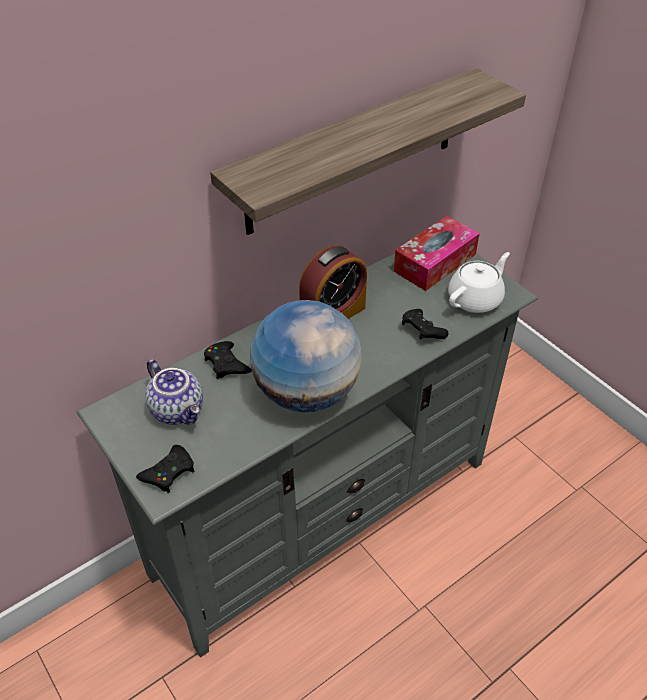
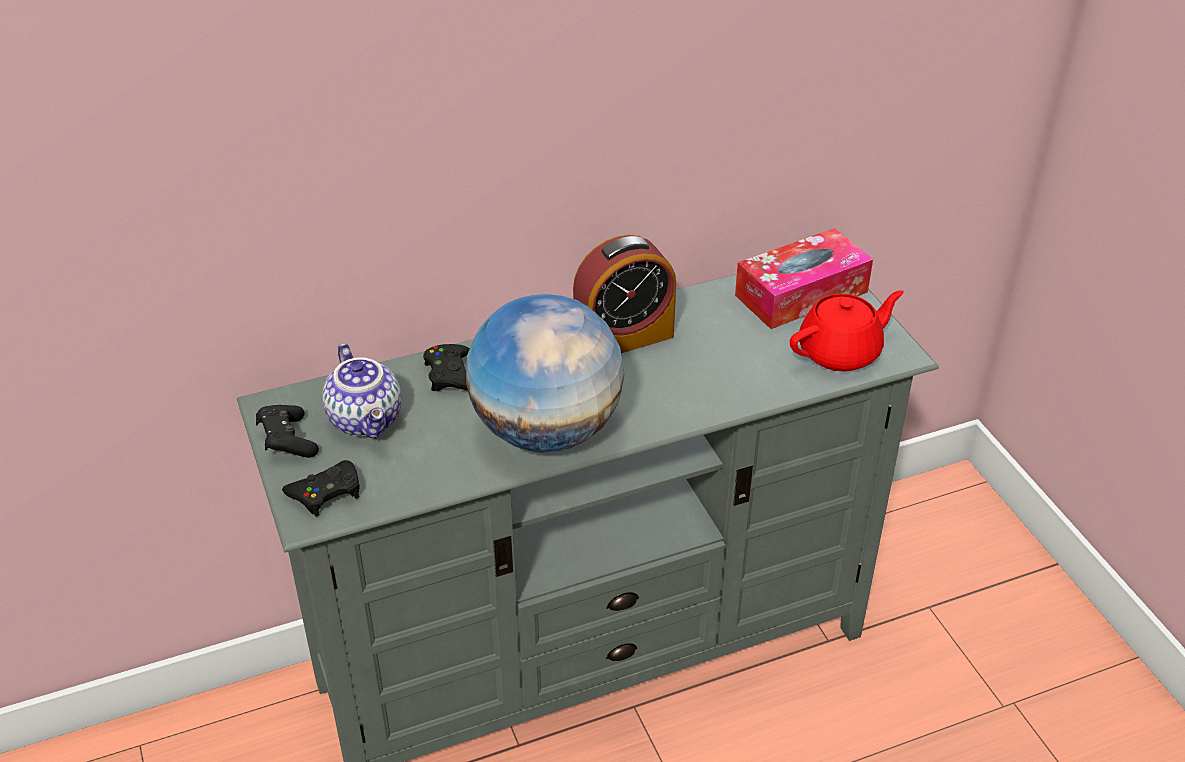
camera: 15 degrees right, 5 degrees down
shelf [210,68,526,235] -> none
black game controller [402,309,448,339] -> black game controller moved to [256,405,319,458]
white teapot [448,252,510,313] -> red teapot [790,290,904,372]

